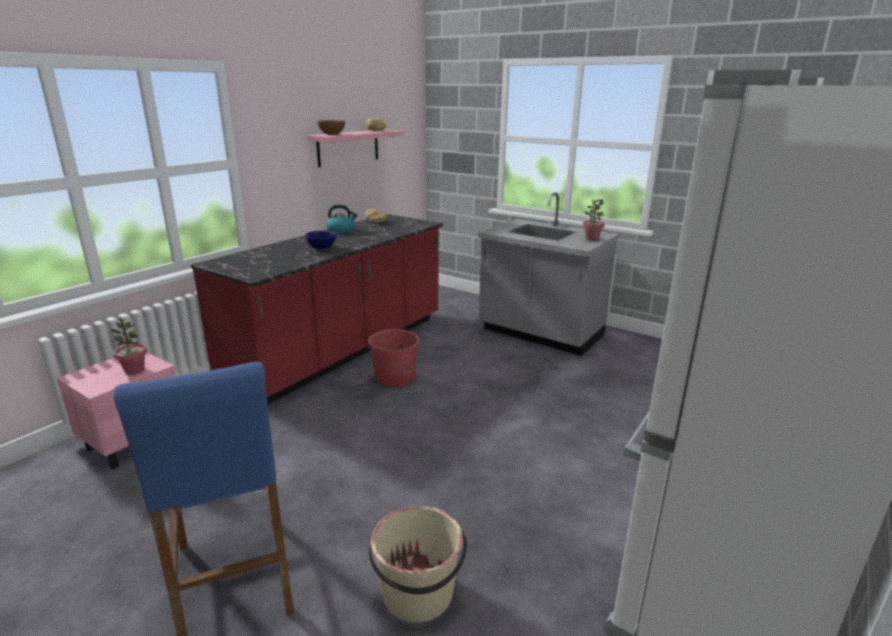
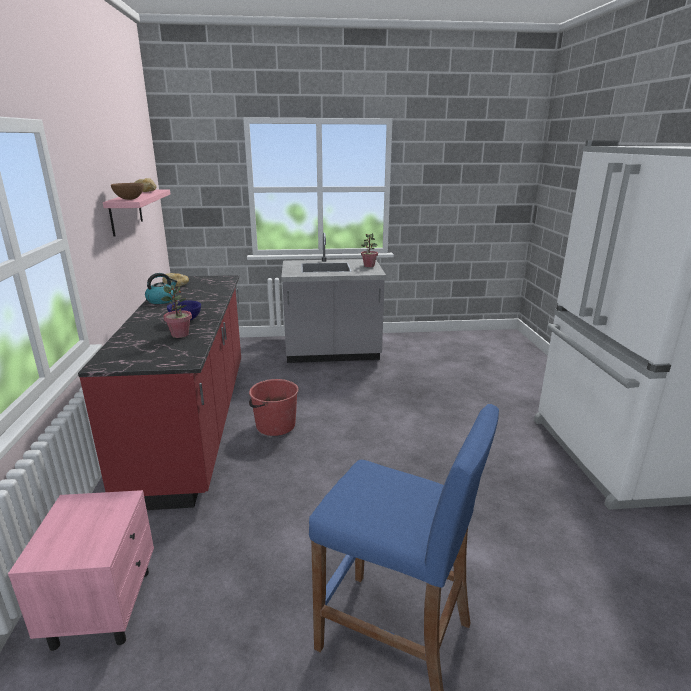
camera: 40 degrees left, 0 degrees up
potted plant [111,318,147,375] -> potted plant moved to [161,285,192,338]
beige bucket [369,506,467,623] -> none

